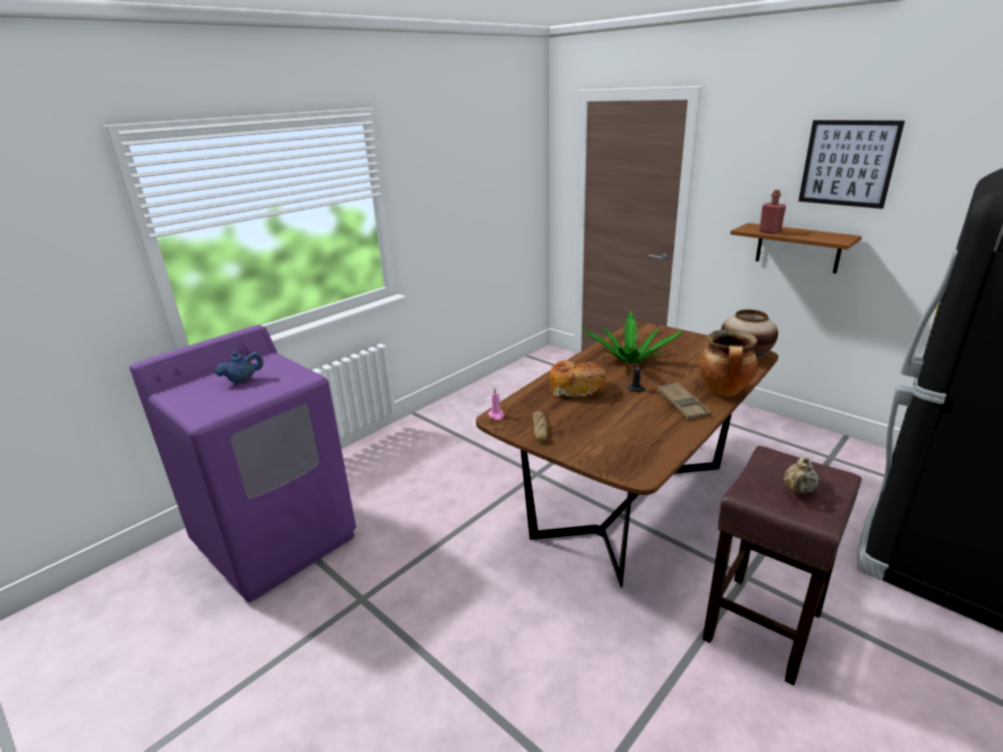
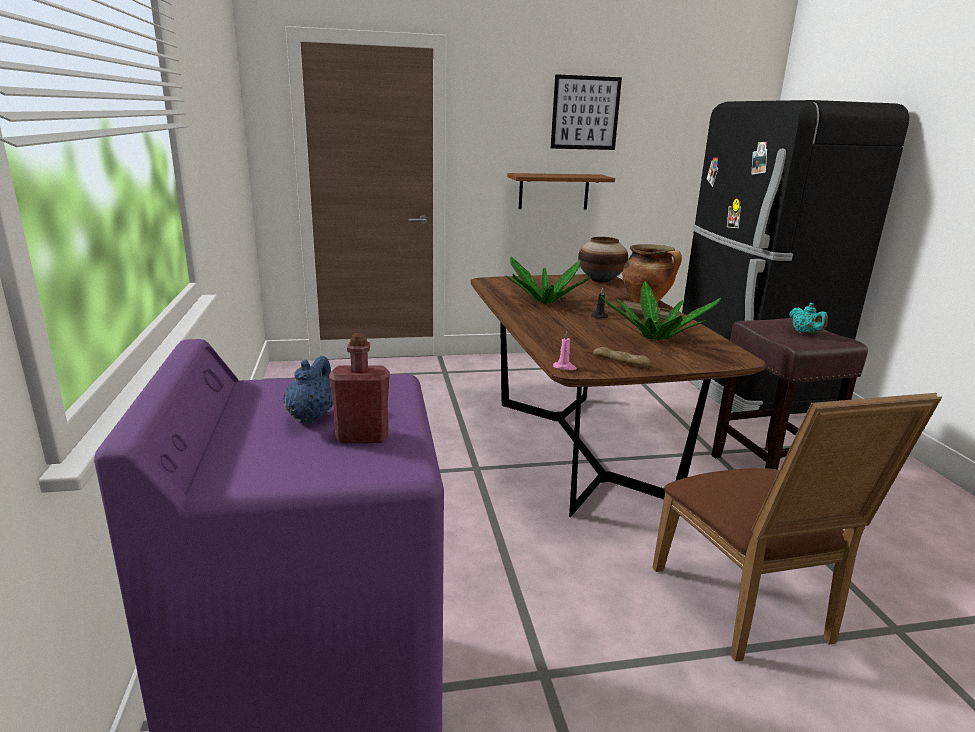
camera: 55 degrees left, 5 degrees down
bread [550,361,607,398] -> none
red bottle [759,190,786,234] -> red bottle moved to [329,333,390,443]
beige teapot [783,457,818,494] -> turquoise teapot [789,303,828,334]
none -> potted plant [601,281,722,340]
none -> brown chair [652,393,942,662]

